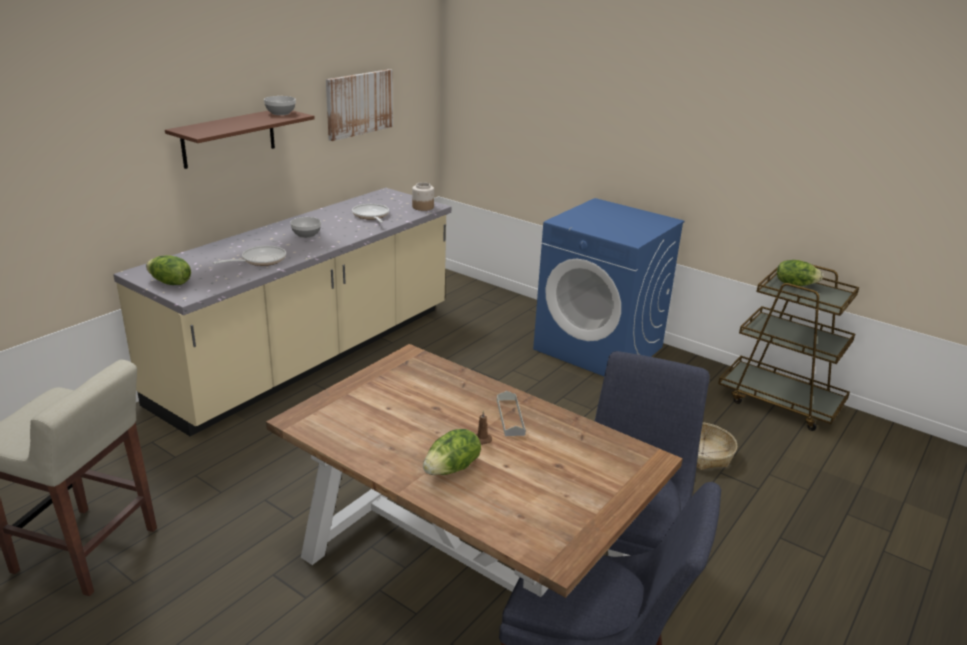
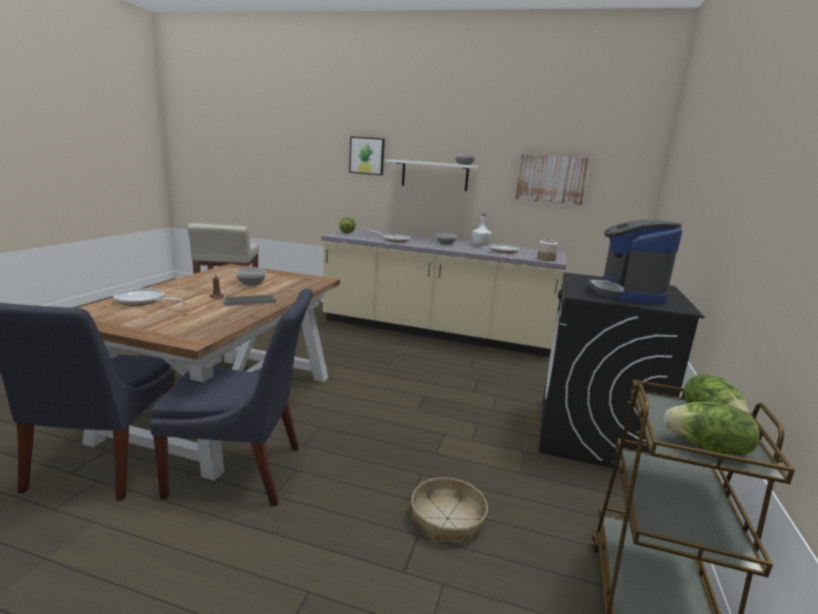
camera: 70 degrees right, 10 degrees down
brown shelf [165,111,315,169] -> white shelf [385,159,479,191]
lettuce [423,429,481,475] -> lettuce moved to [664,402,760,456]
blue washing machine [533,198,684,376] -> black washing machine [539,272,705,470]
none -> frying pan [113,288,184,306]
none -> bowl [236,268,266,286]
none -> picture [349,136,385,175]
none -> white bottle [472,213,491,246]
none -> coffee machine [588,220,683,304]

